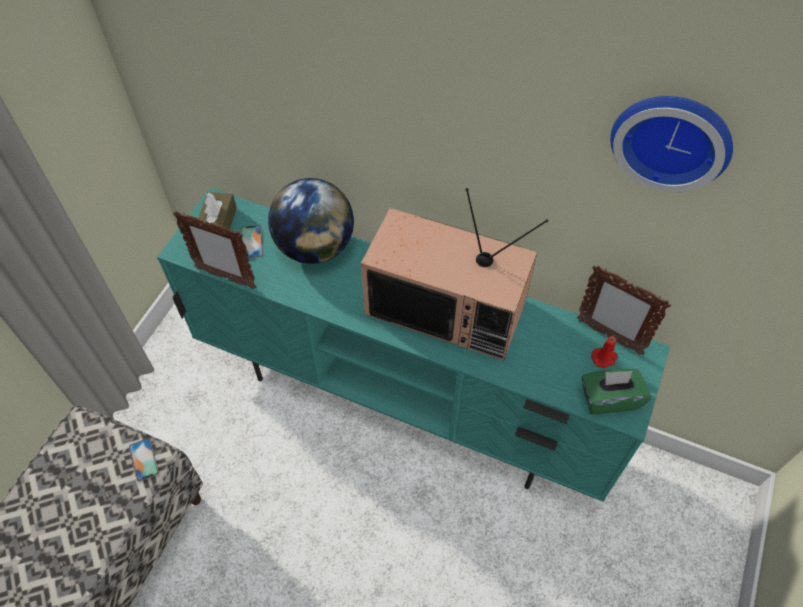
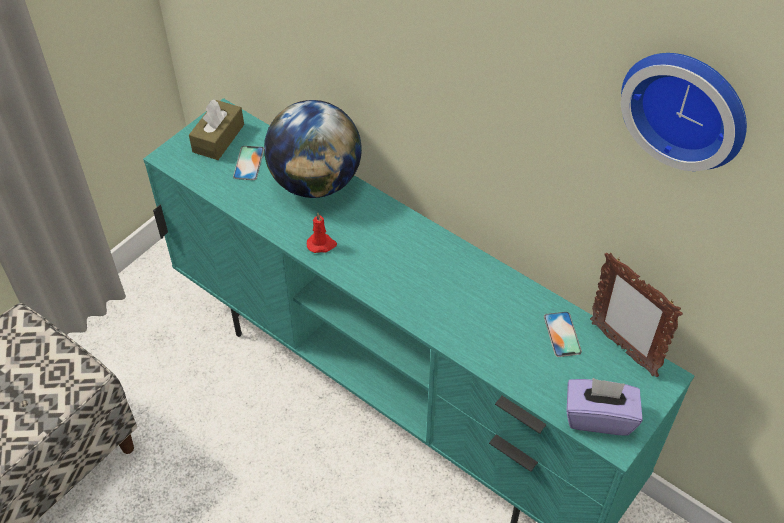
camera: 15 degrees right, 5 degrees down
phone [129,438,159,482] -> phone moved to [544,312,582,357]
picture frame [173,211,257,289] -> none
television [361,188,548,361] -> none
green tissue box [582,369,651,414] -> purple tissue box [566,378,643,436]
red candle [591,335,618,368] -> red candle moved to [307,213,337,253]

